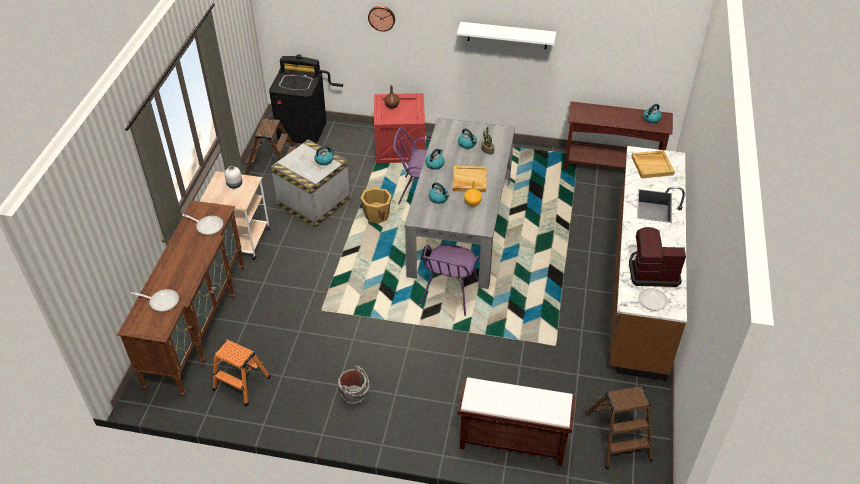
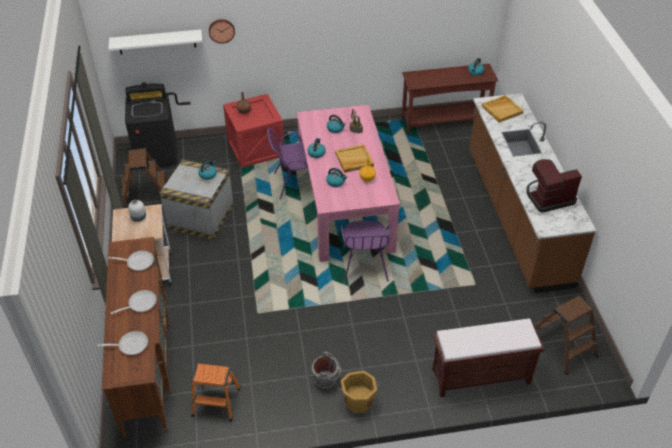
camera: 20 degrees left, 0 degrees up
orange bucket [359,188,395,224] -> orange bucket moved to [337,371,379,413]
grey dining table [404,118,515,289] -> pink dining table [297,105,400,262]
white shelf [457,22,556,49] -> white shelf moved to [109,29,202,54]
frying pan [621,288,668,311] -> frying pan moved to [111,290,157,314]

